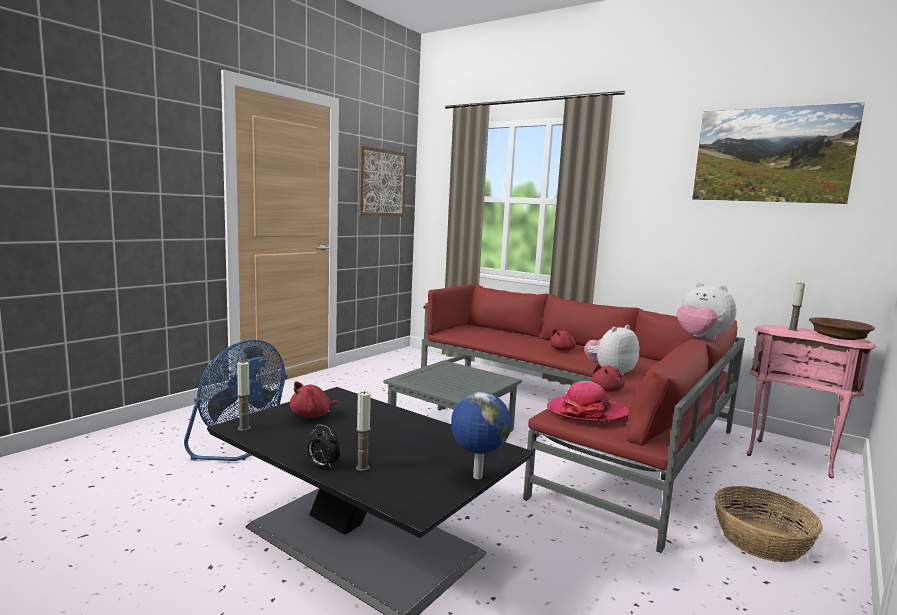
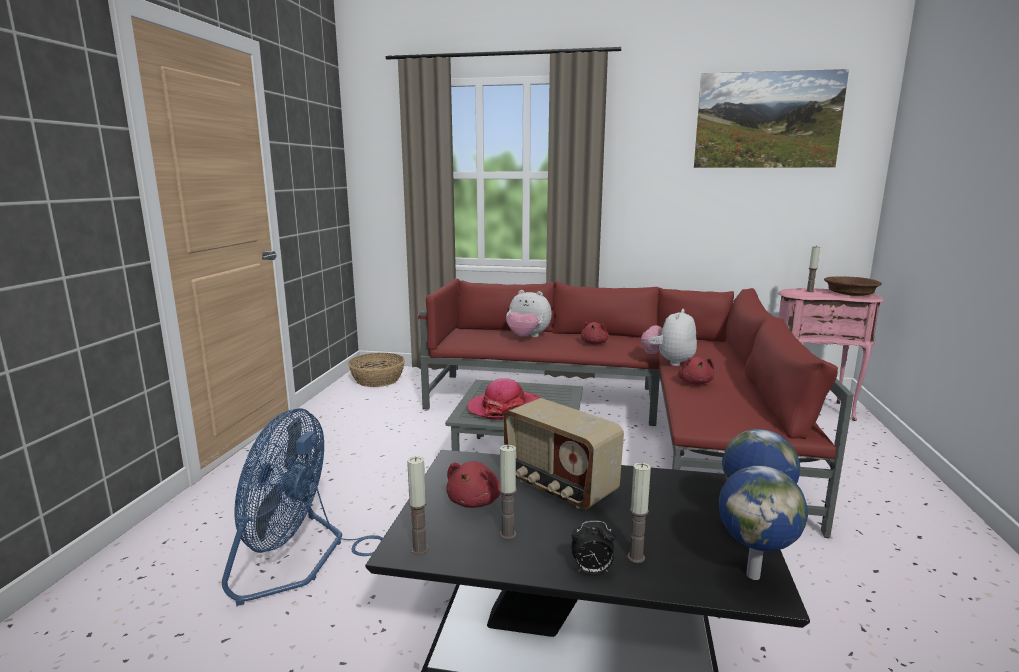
camera: 25 degrees left, 5 degrees up
picture [359,146,407,217] -> none
hat [547,381,629,423] -> hat moved to [467,378,541,420]
plush toy [677,282,736,340] -> plush toy moved to [506,290,552,337]
basket [714,486,823,562] -> basket moved to [348,353,405,387]
none -> candle [499,445,517,539]
none -> radio [503,398,624,509]
none -> globe [719,466,808,580]

